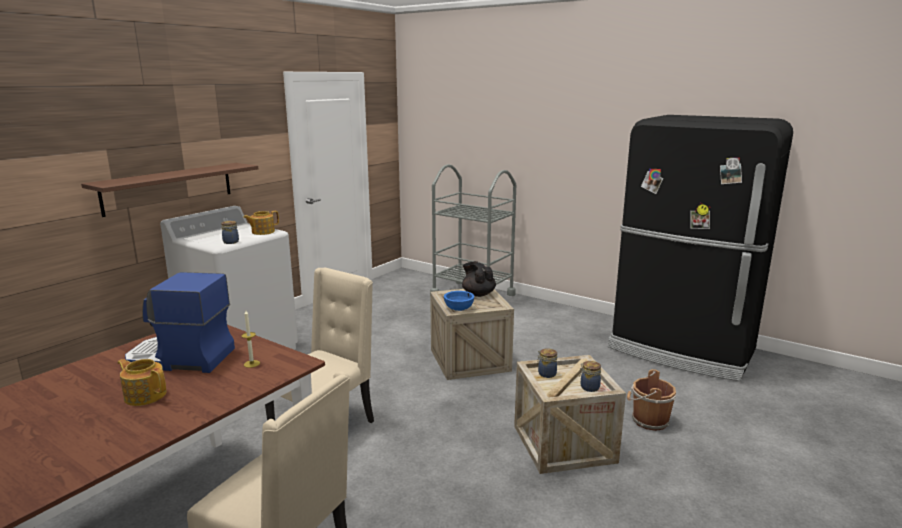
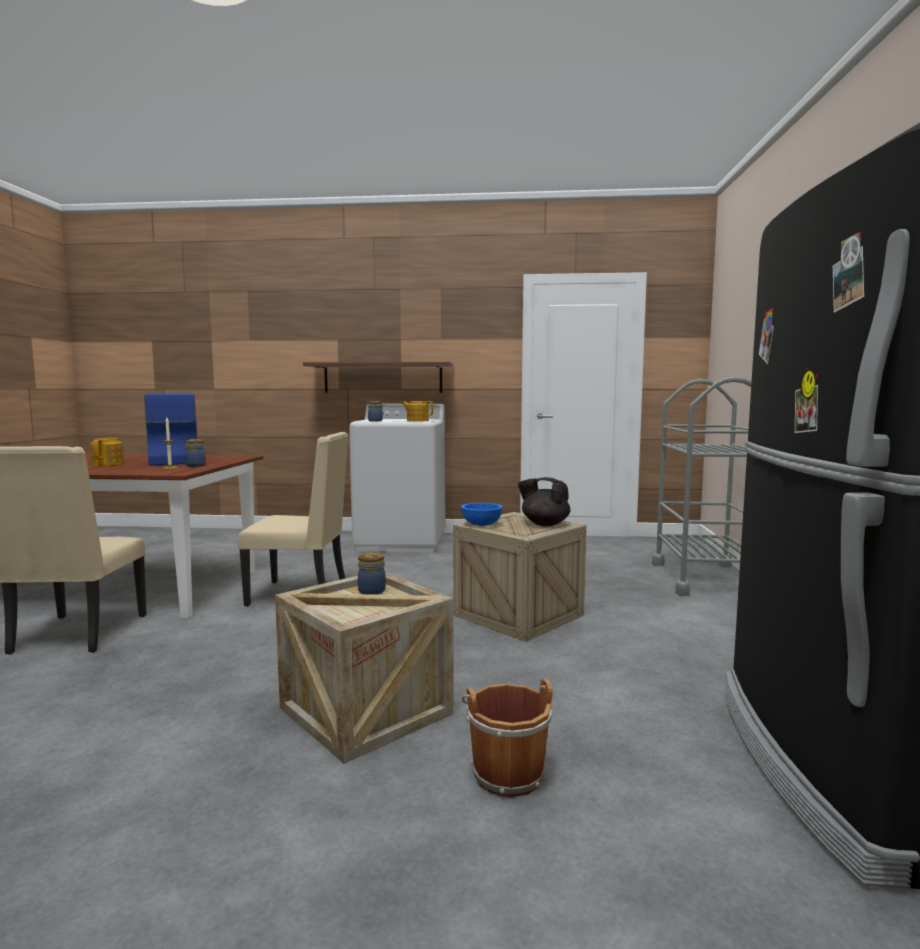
camera: 60 degrees right, 10 degrees down
black teapot [462,261,496,297] -> black teapot turned 90 degrees counterclockwise [518,477,570,526]
jar [579,361,601,392] -> jar moved to [185,439,206,467]

